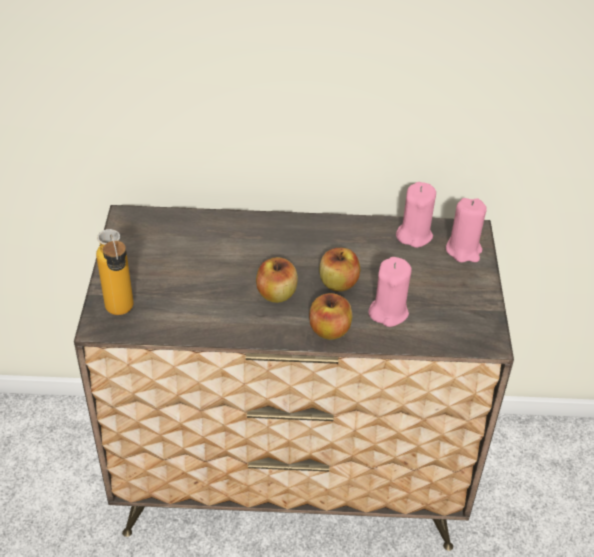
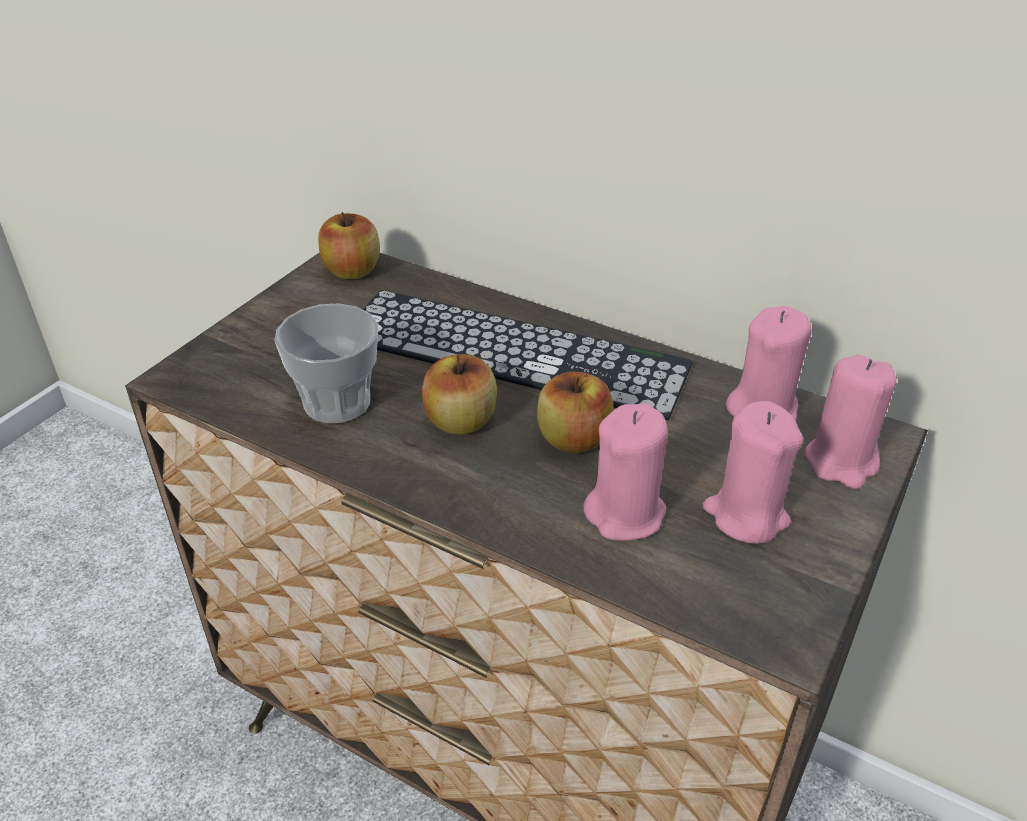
camera: 30 degrees right, 5 degrees down
bottle [96,229,134,315] -> none
apple [309,293,352,340] -> apple moved to [318,212,380,279]
none -> cup [275,303,378,423]
none -> keyboard [362,290,693,420]
none -> pink candle [703,401,804,544]

